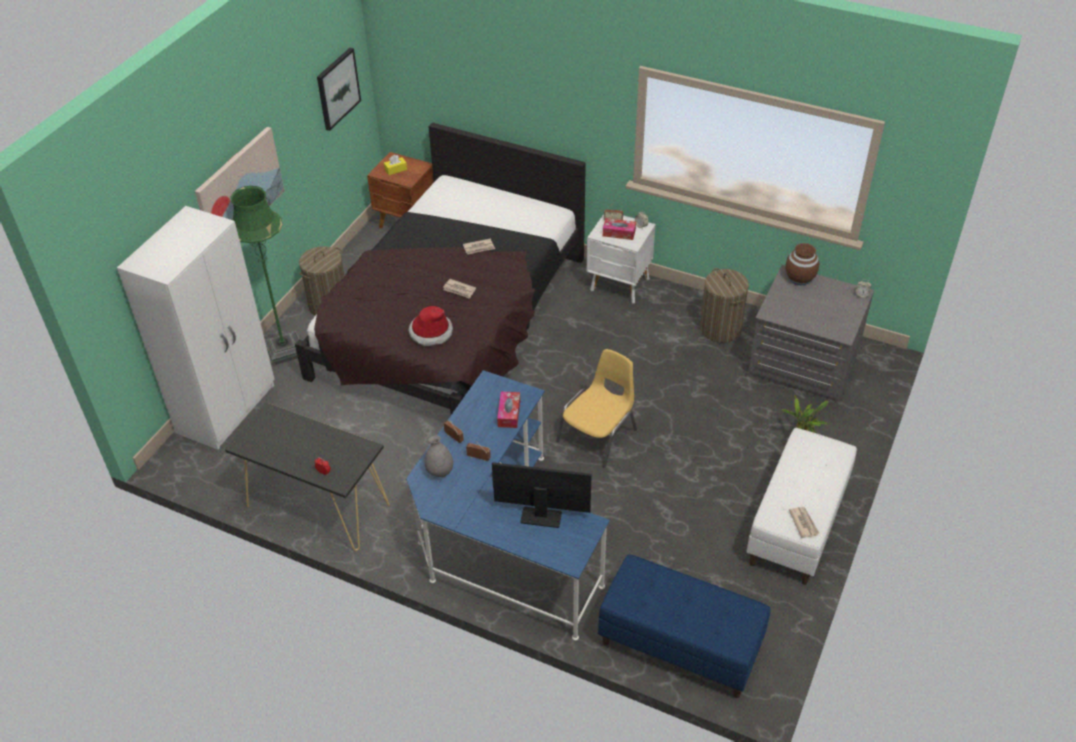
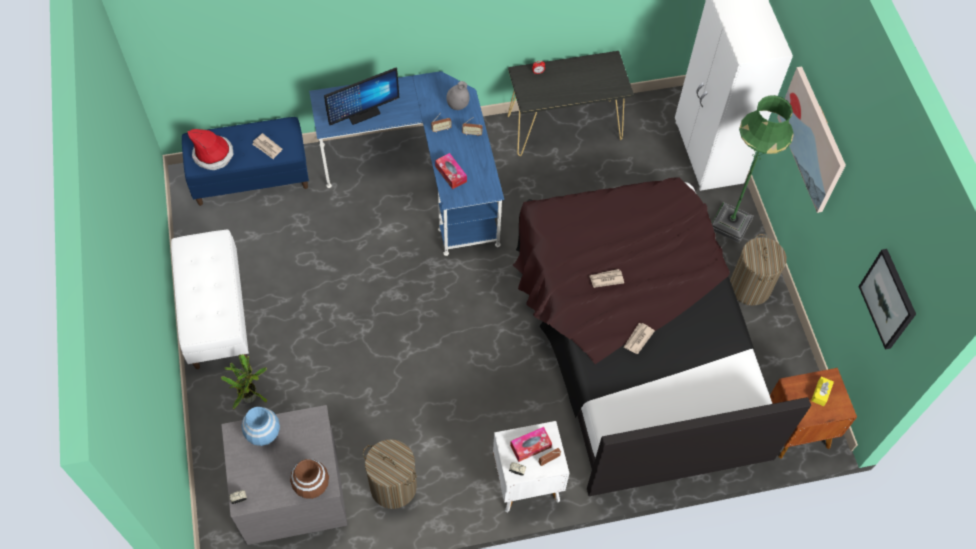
camera: 140 degrees right, 15 degrees up
hat [408,306,453,346] -> hat moved to [187,129,234,170]
yellow chair [556,349,637,468] -> none
newspaper [789,507,820,538] -> newspaper moved to [252,133,282,159]
none -> blue vase [242,407,280,446]

